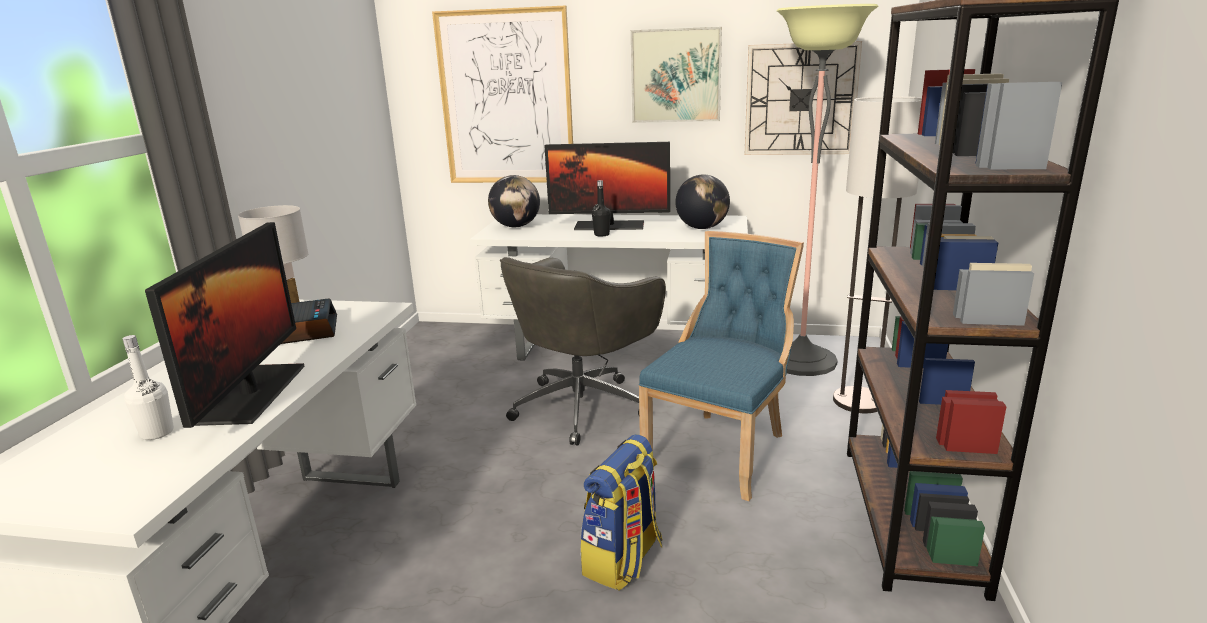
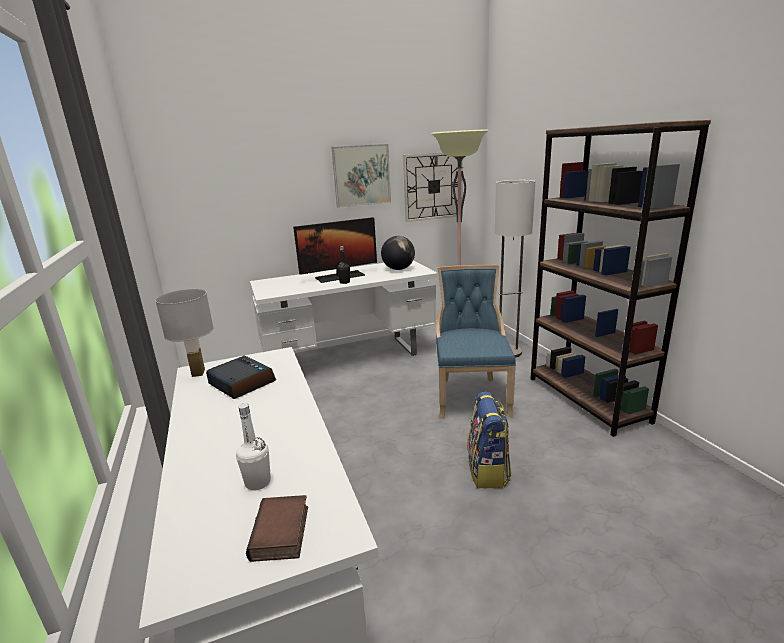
camera: 30 degrees left, 0 degrees up
monitor [145,222,305,428] -> none
picture [432,6,573,183] -> none
globe [488,175,540,227] -> none
grey office chair [500,257,666,446] -> none
none -> book [246,495,308,562]

